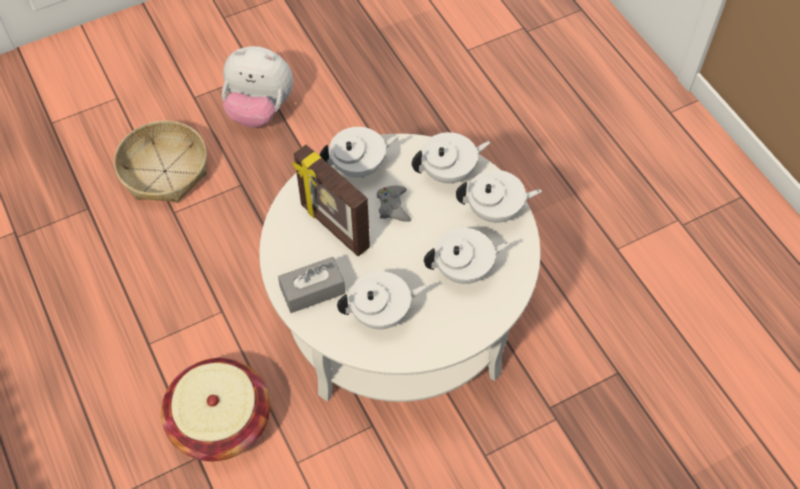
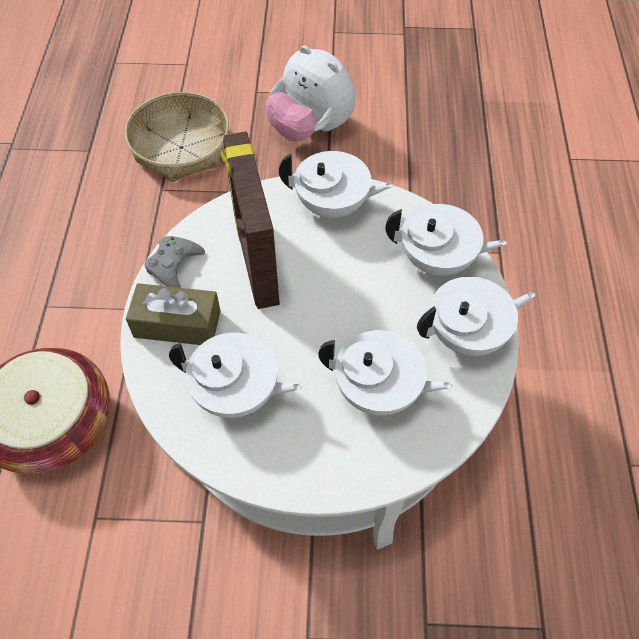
camera: 30 degrees right, 0 degrees up
grey tissue box [278,257,345,313] -> brown tissue box [126,283,220,345]
grey game controller [377,186,411,222] -> grey game controller moved to [144,236,205,288]
white teapot [456,170,542,223] -> white teapot turned 45 degrees counterclockwise [417,277,536,356]

